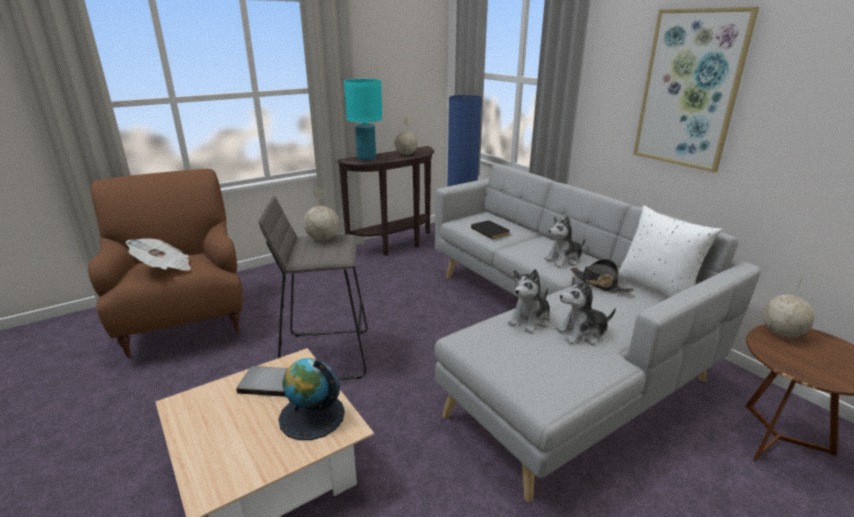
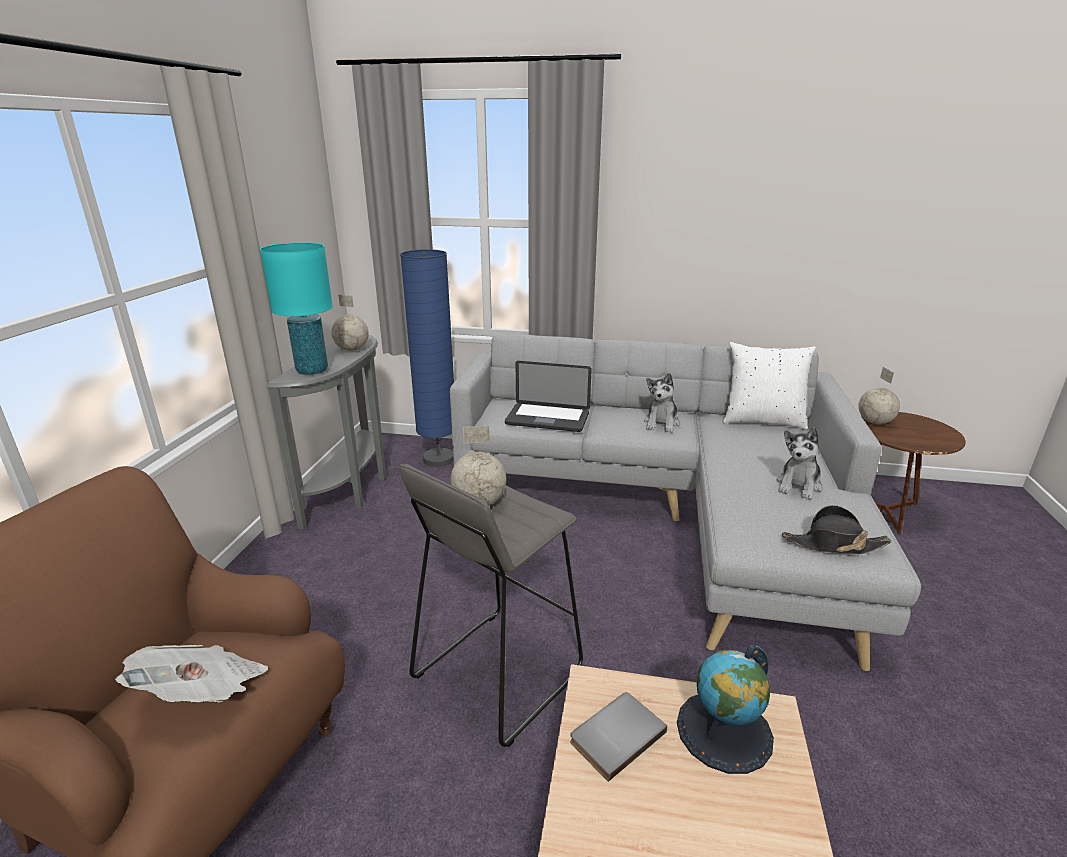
camera: 45 degrees left, 0 degrees up
brown console table [337,146,434,256] -> grey console table [266,335,386,529]
black book [471,220,510,239] -> laptop [505,361,592,432]
plush toy [507,269,550,334] -> none
black hat [570,259,634,293] -> black hat moved to [782,505,892,554]
picture [633,7,759,172] -> none

